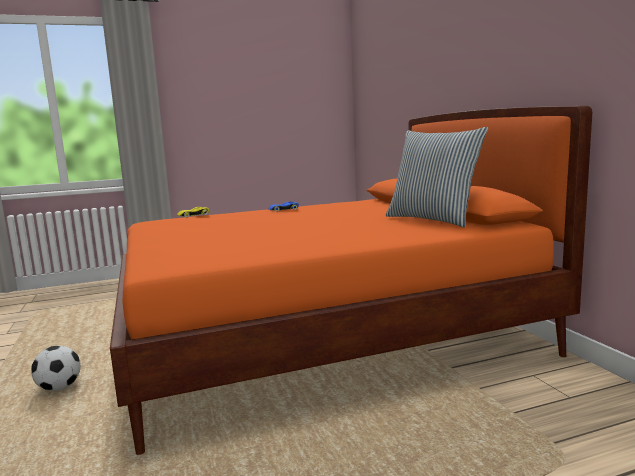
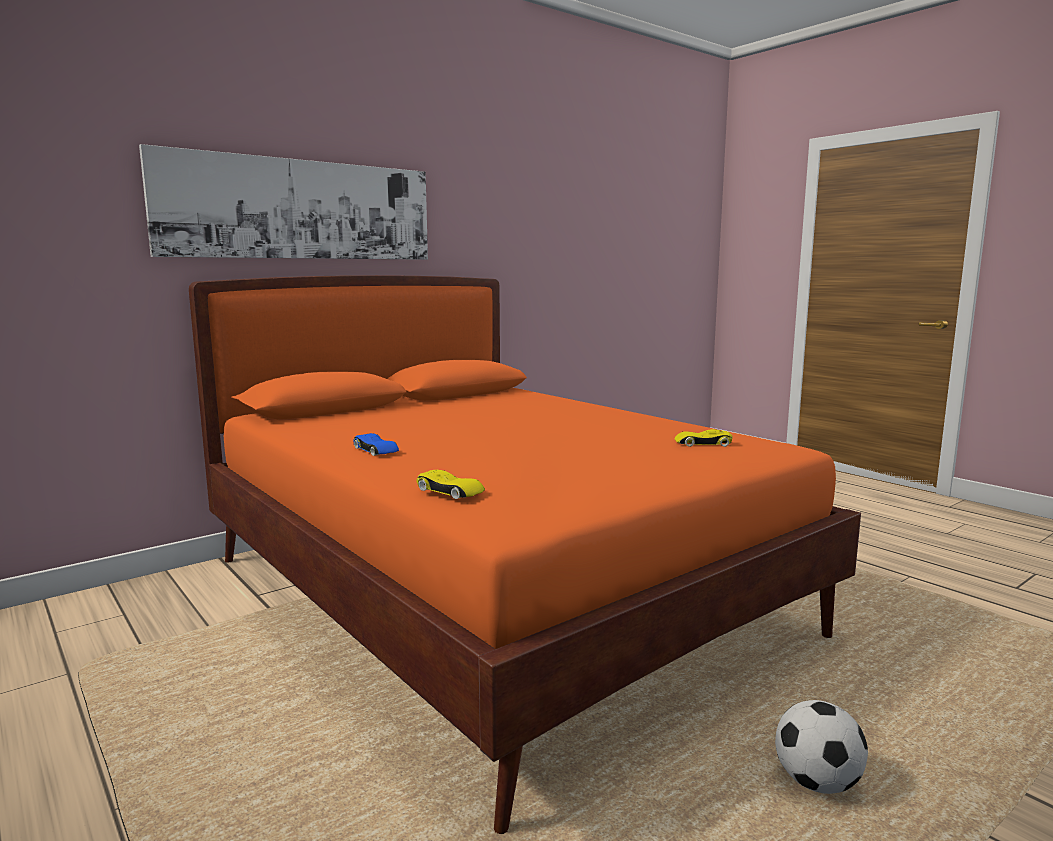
camera: 110 degrees left, 0 degrees up
pillow [386,127,488,228] -> none
none -> picture [139,144,428,260]
none -> yellow toy car [675,429,733,447]

